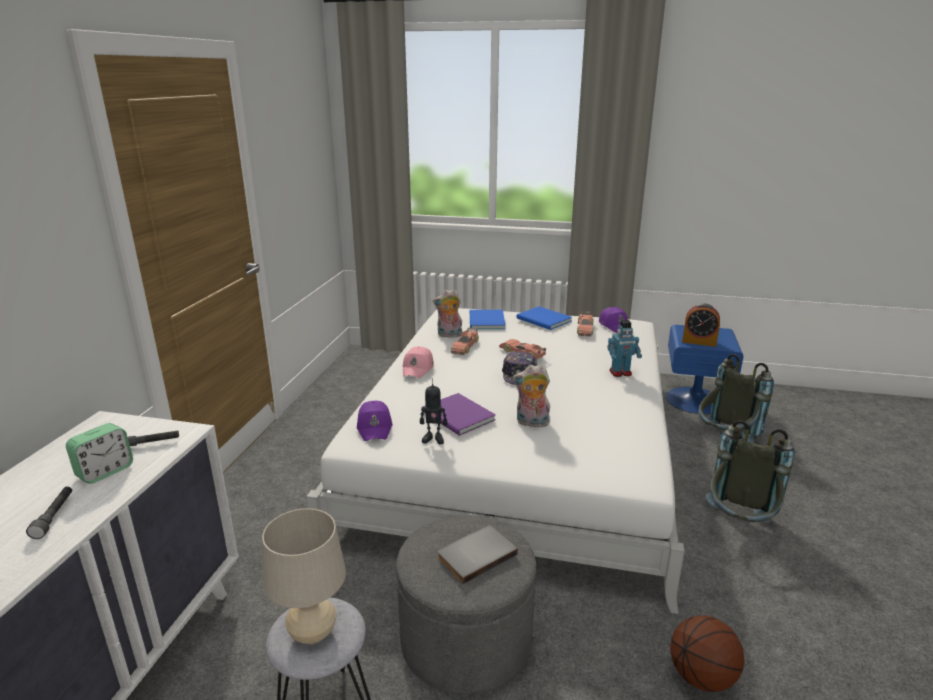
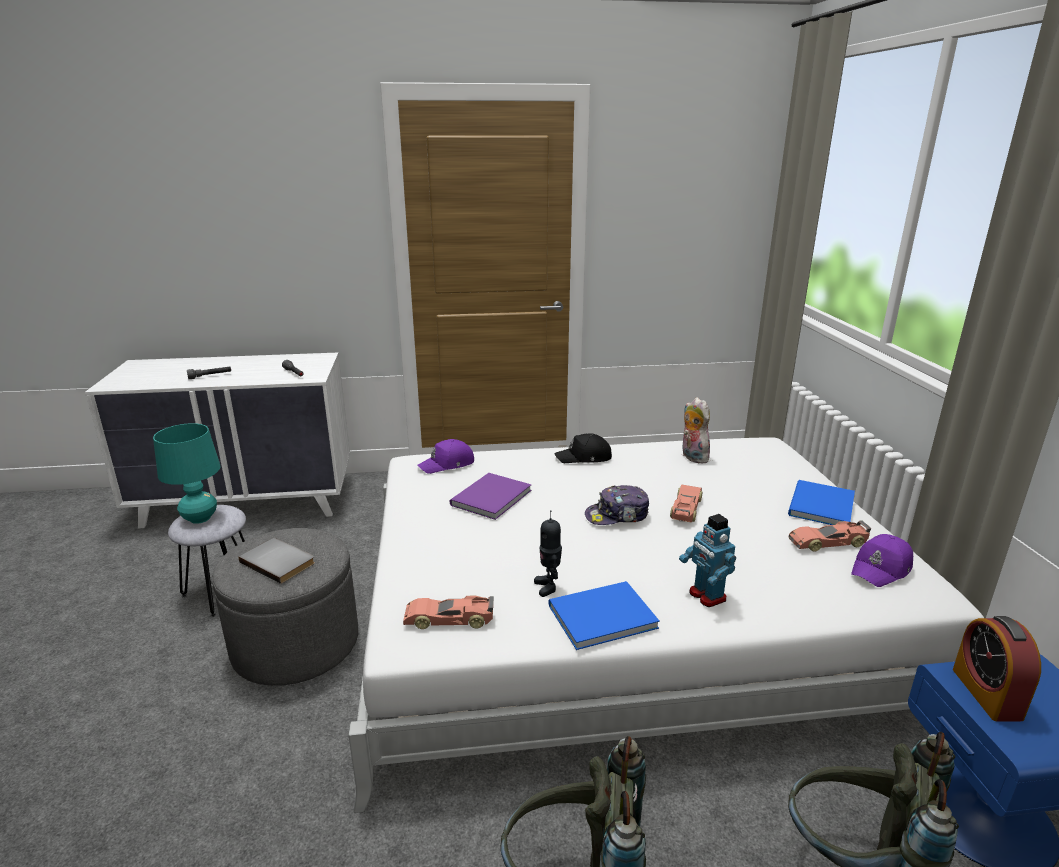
camera: 70 degrees right, 0 degrees up
alarm clock [66,423,133,484] -> none
beige table lamp [262,508,346,644] -> turquoise table lamp [153,423,220,524]
pink cap [403,346,434,378] -> black cap [554,433,612,463]
toy robot [420,378,448,444] -> toy robot moved to [534,510,562,597]
toy car [451,328,479,355] -> toy car moved to [403,595,494,629]
blue book [470,310,505,329] -> blue book moved to [549,581,660,650]
plush toy [512,365,550,427] -> none
basketball [670,615,744,692] -> none

